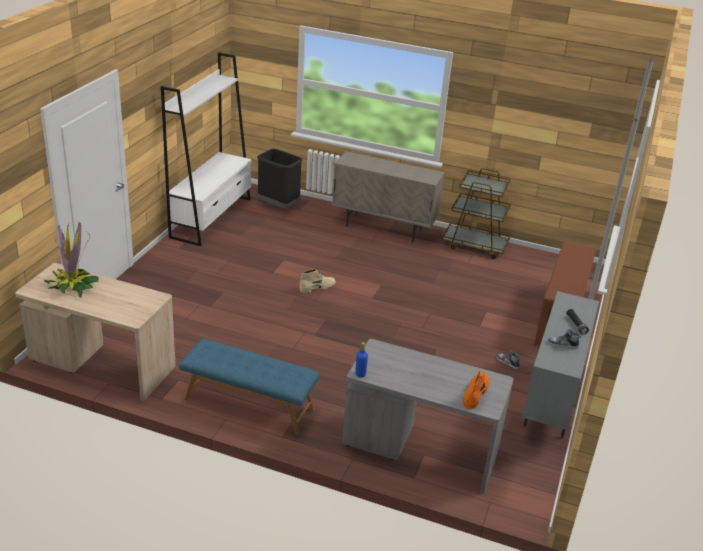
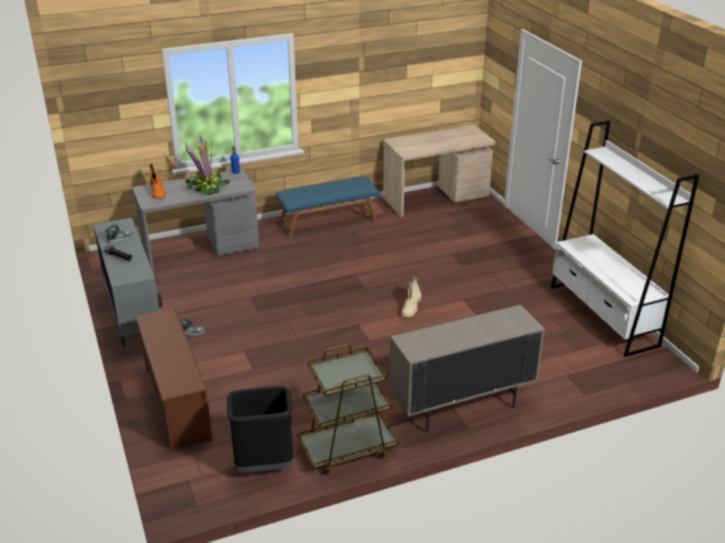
camera: 140 degrees right, 0 degrees up
potted plant [44,222,99,298] -> potted plant moved to [185,135,229,195]
black trash can [257,149,302,208] -> black trash can moved to [227,386,293,473]

